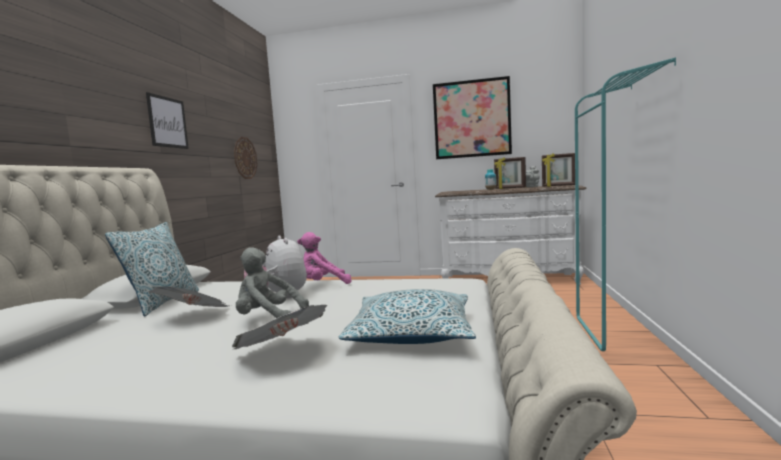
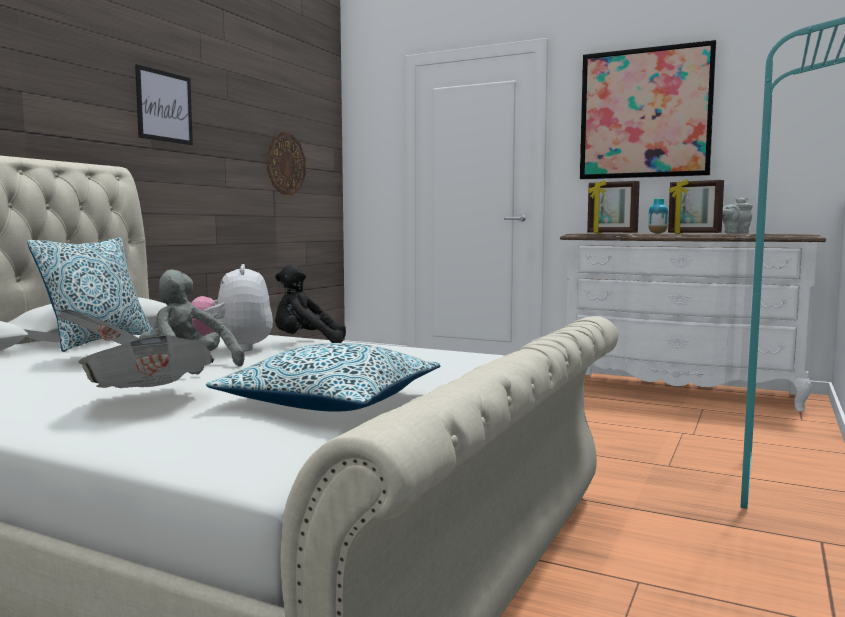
camera: 15 degrees right, 0 degrees up
pink plush toy [297,232,351,284] -> black plush toy [275,264,346,343]
picture frame [542,153,575,187] -> picture frame moved to [587,180,640,233]

